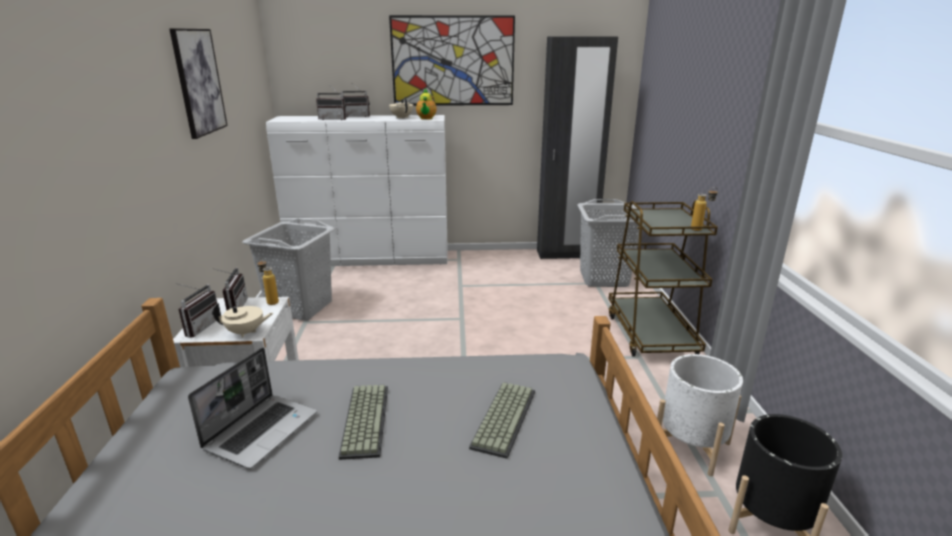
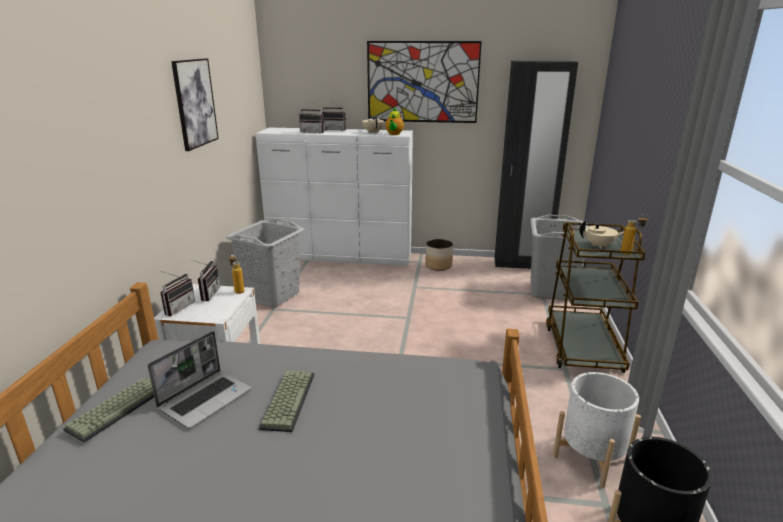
camera: 10 degrees right, 0 degrees up
beige teapot [213,303,273,338] -> beige teapot moved to [579,220,624,249]
keyboard [469,382,535,459] -> keyboard moved to [63,377,154,443]
none -> planter [425,239,453,271]

